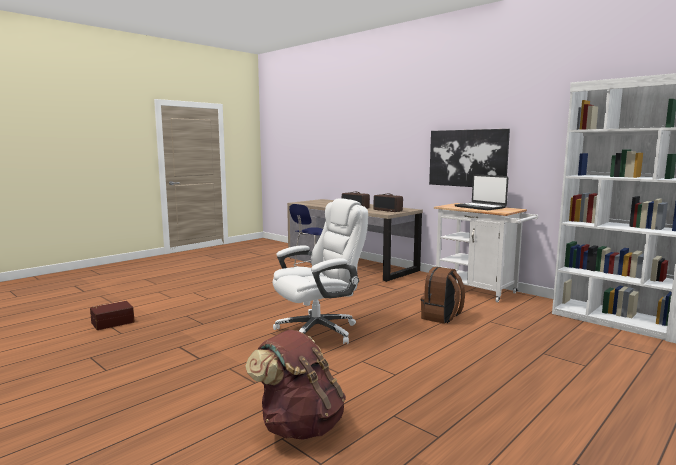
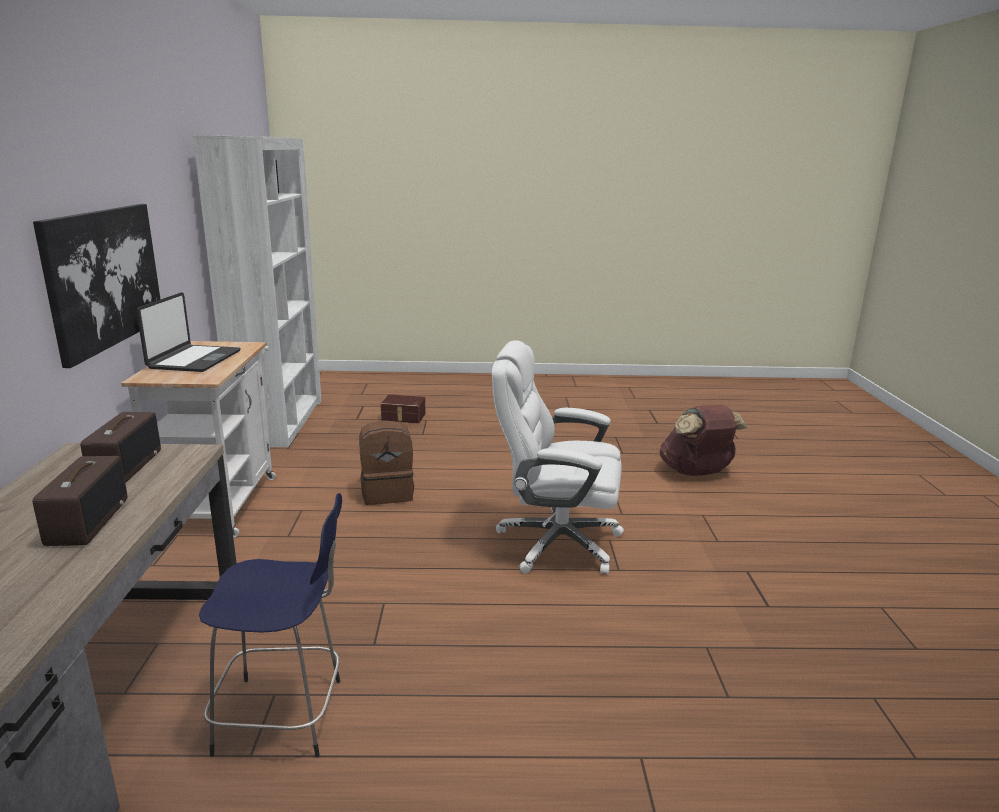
camera: 135 degrees left, 10 degrees up
brown storage box [90,301,135,330] -> brown storage box moved to [381,395,426,423]

